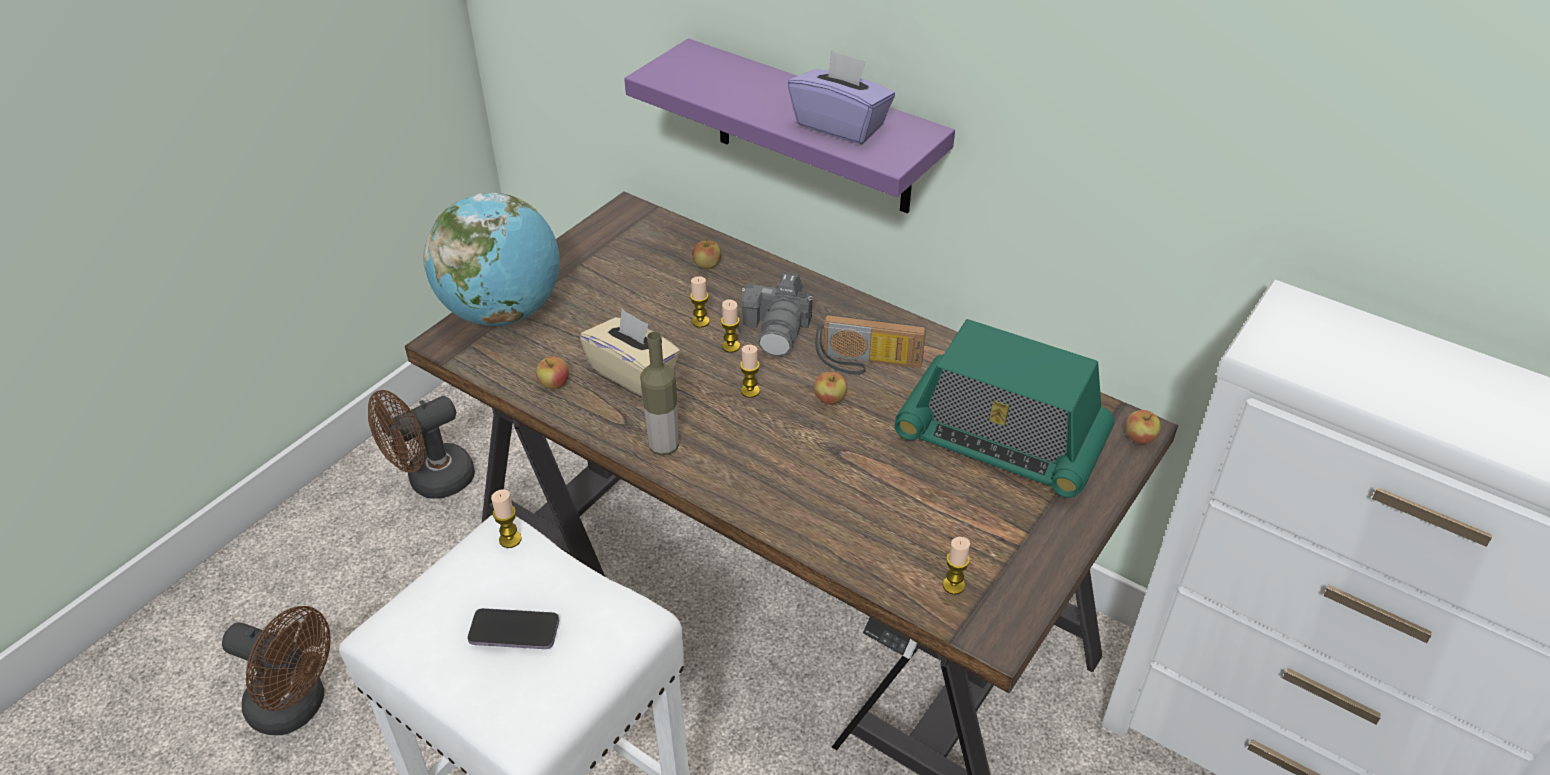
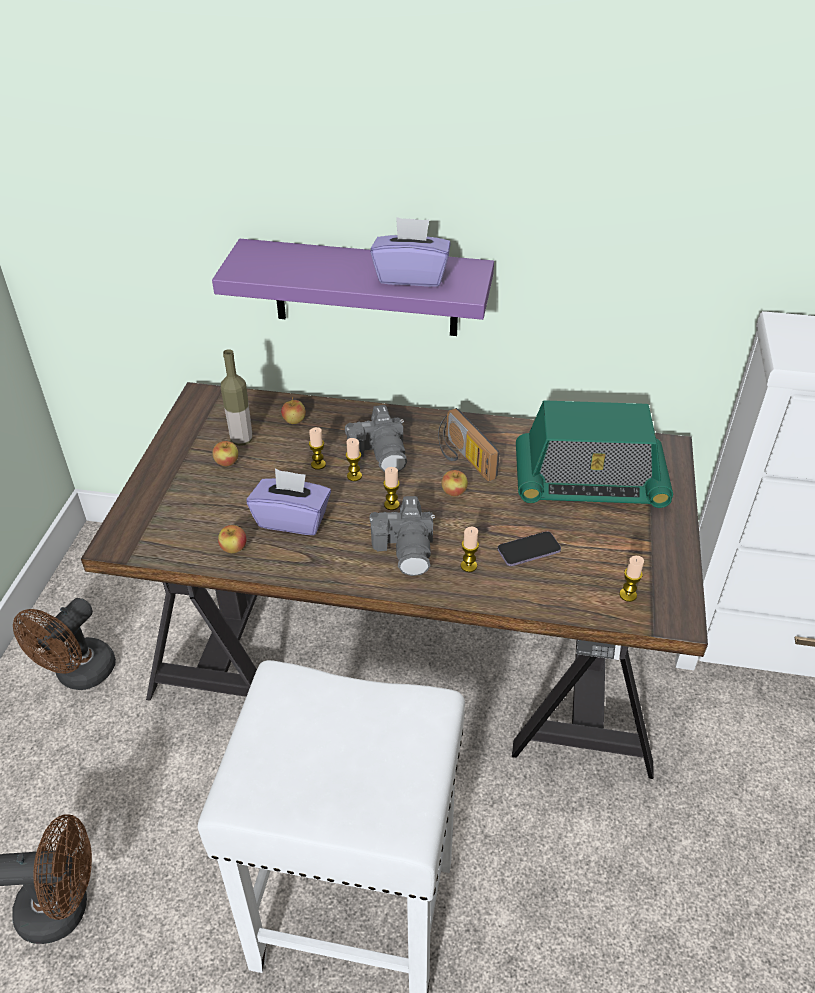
camera: 25 degrees left, 0 degrees up
globe [423,193,560,326] -> none
phone [467,608,559,649] -> phone moved to [498,531,561,566]
candle [491,489,522,548] -> candle moved to [461,527,479,572]
beige tissue box [580,309,681,397] -> purple tissue box [247,469,331,535]
bottle [640,331,679,456] -> bottle moved to [221,349,252,446]
radio [815,315,926,375] -> radio turned 75 degrees clockwise [438,408,500,482]
apple [1125,410,1161,444] -> apple moved to [213,441,238,466]
none -> camera [370,496,435,576]

